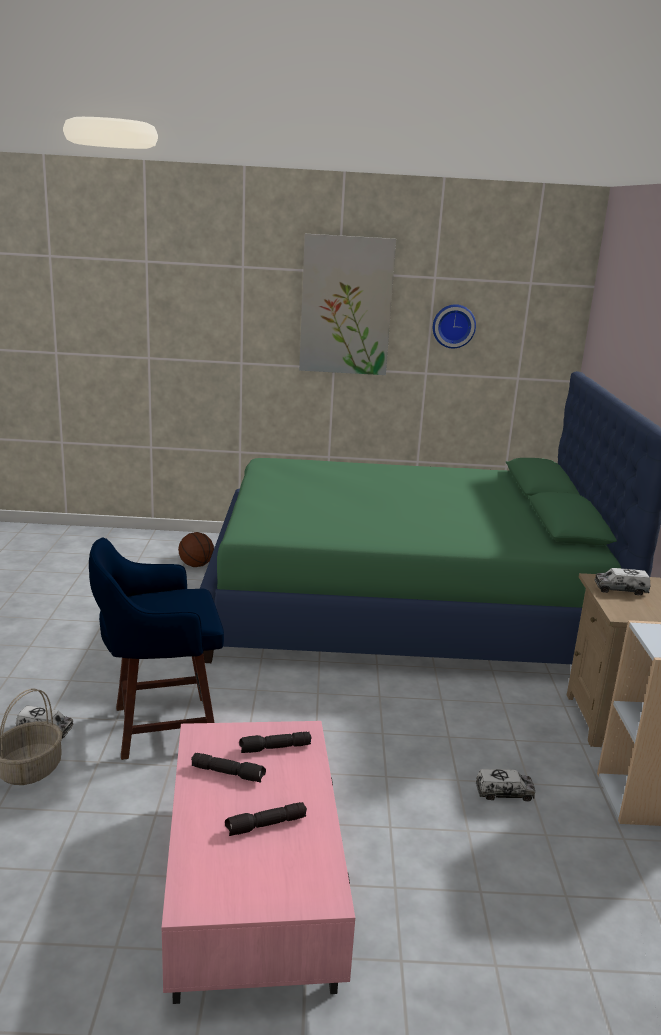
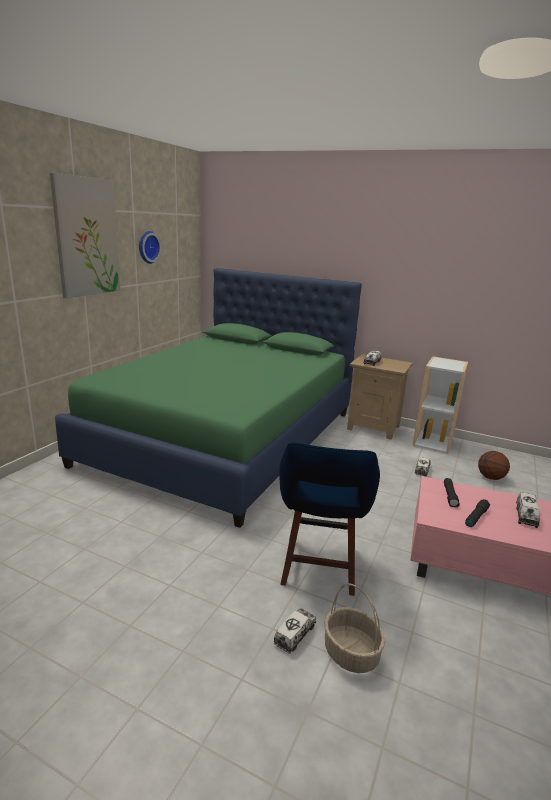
camera: 65 degrees left, 0 degrees up
basketball [178,532,214,567] -> basketball moved to [478,451,510,480]
black flashlight [225,802,307,836] -> toy truck [516,492,540,528]

